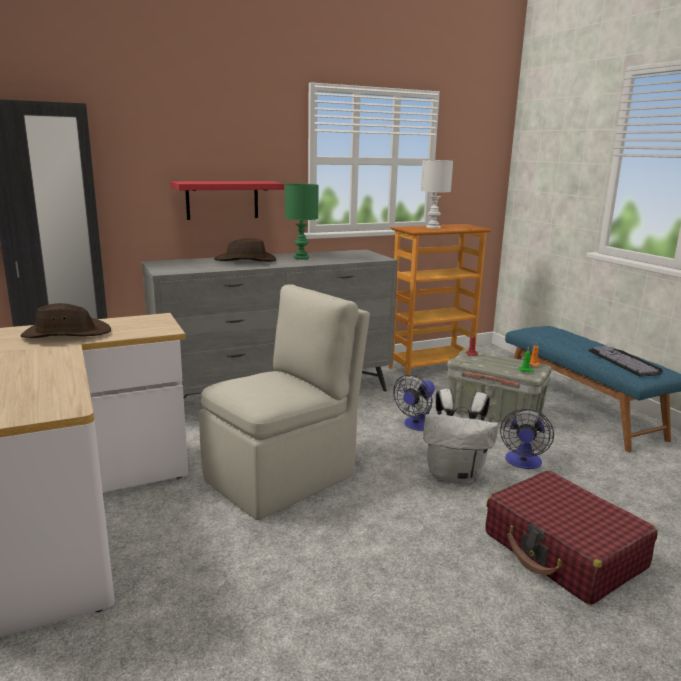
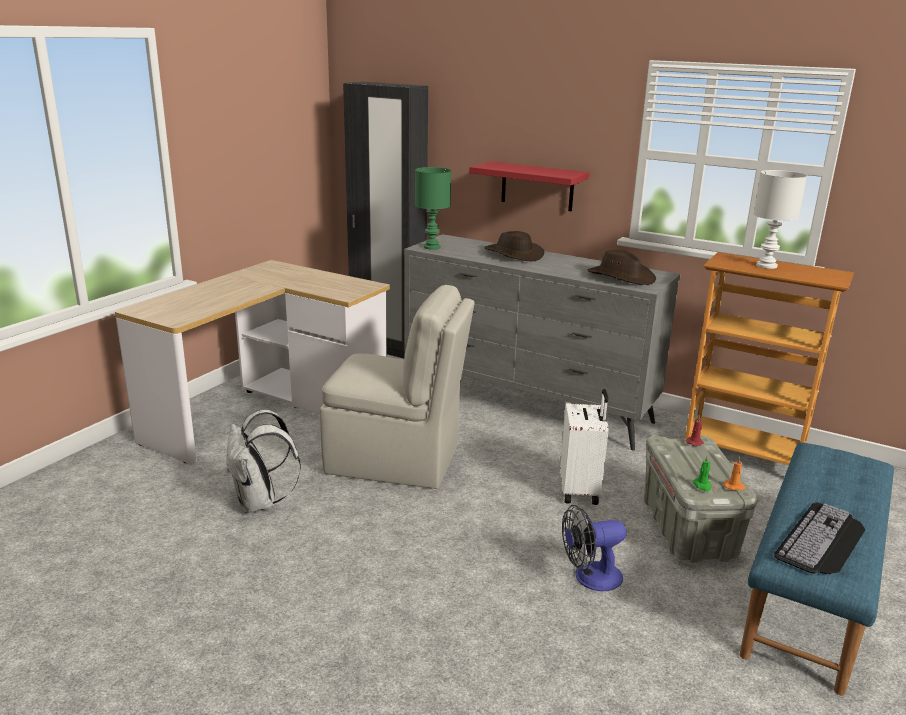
camera: 55 degrees right, 5 degrees up
brown hat [21,303,111,338] -> brown hat moved to [588,250,656,285]
green table lamp [285,184,319,259] -> green table lamp moved to [415,167,451,250]
fan [393,374,435,431] -> white suitcase [560,389,609,505]
white backpack [423,389,498,485] -> white backpack moved to [226,410,301,514]
red suitcase [486,471,658,605] -> none

